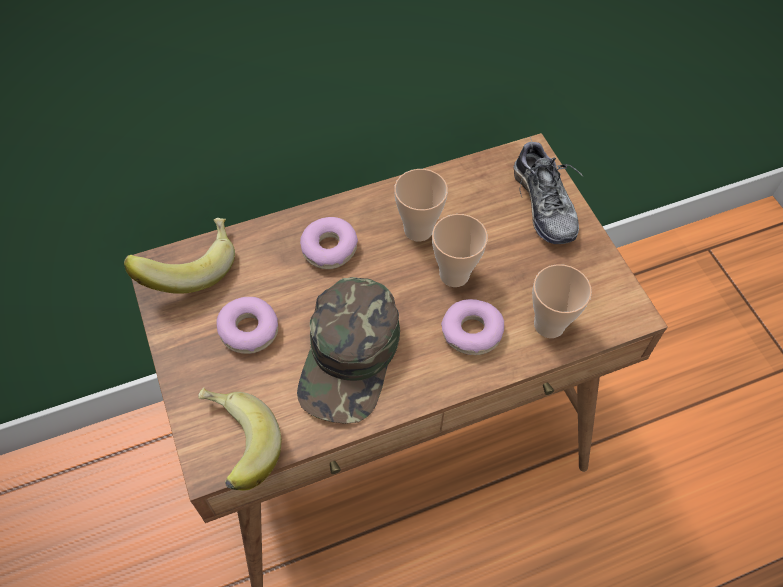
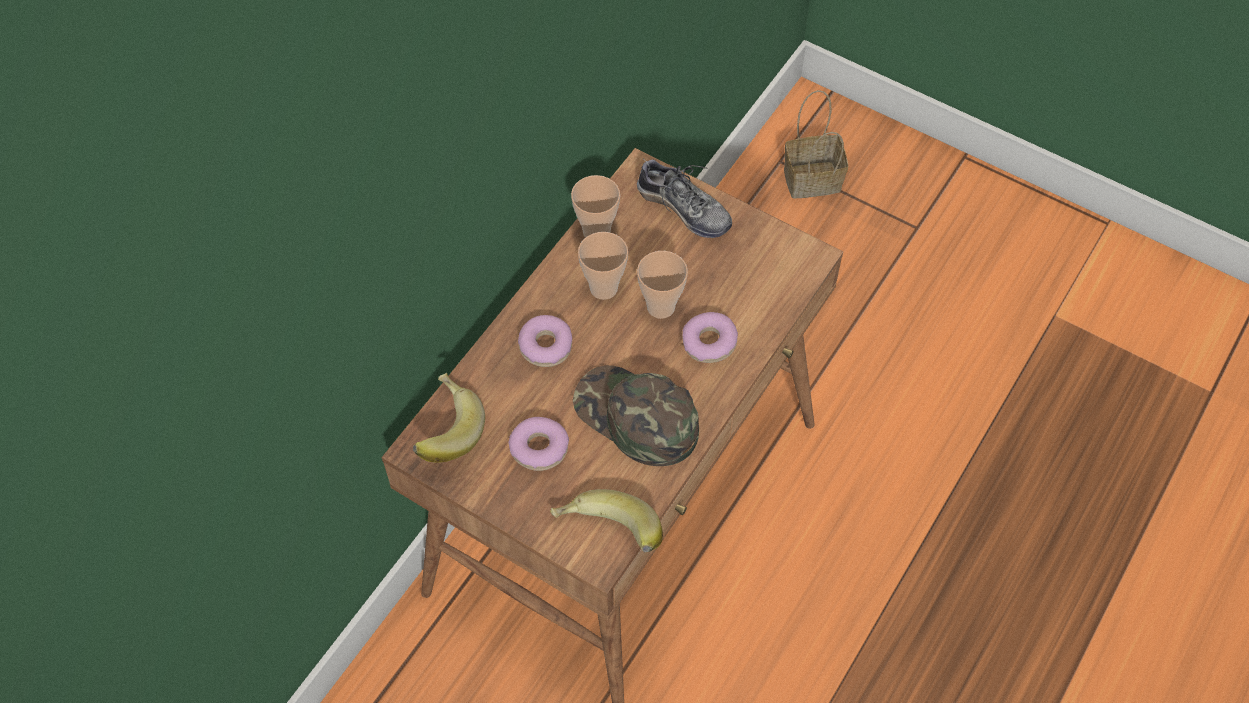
camera: 35 degrees left, 0 degrees up
green cap [297,277,400,424] -> green cap turned 150 degrees clockwise [573,365,699,466]
cup [532,264,592,338] -> cup moved to [571,175,620,238]
none -> basket [784,90,848,199]

